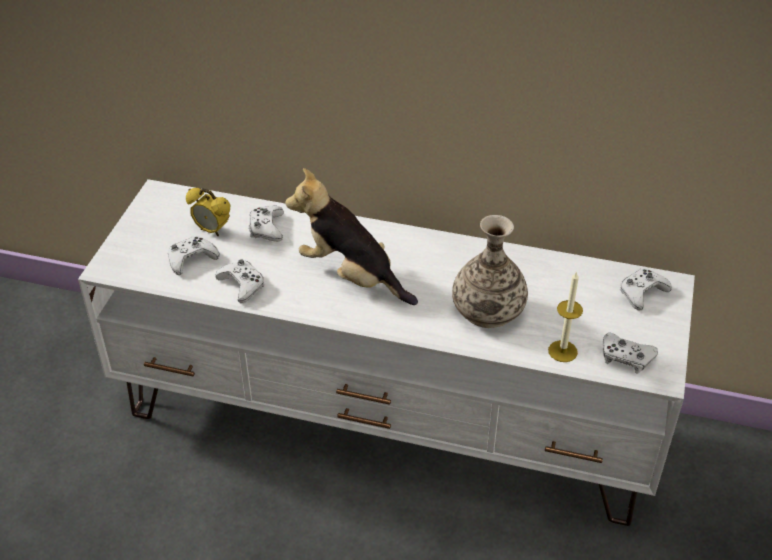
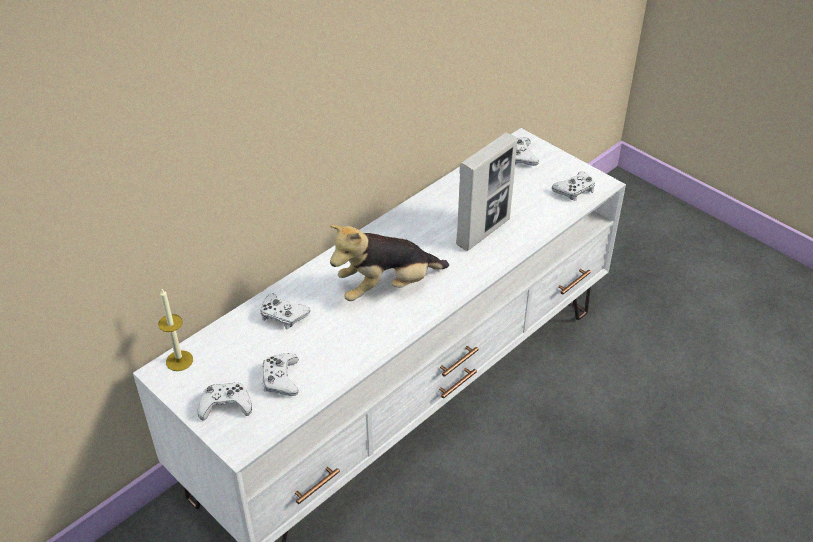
camera: 60 degrees left, 0 degrees up
alarm clock [186,188,230,236] -> none
white game controller [216,259,265,303] -> white game controller moved to [198,382,252,421]
vase [452,215,528,328] -> picture frame [456,133,518,251]
candle [548,271,583,362] -> candle moved to [158,289,193,371]

